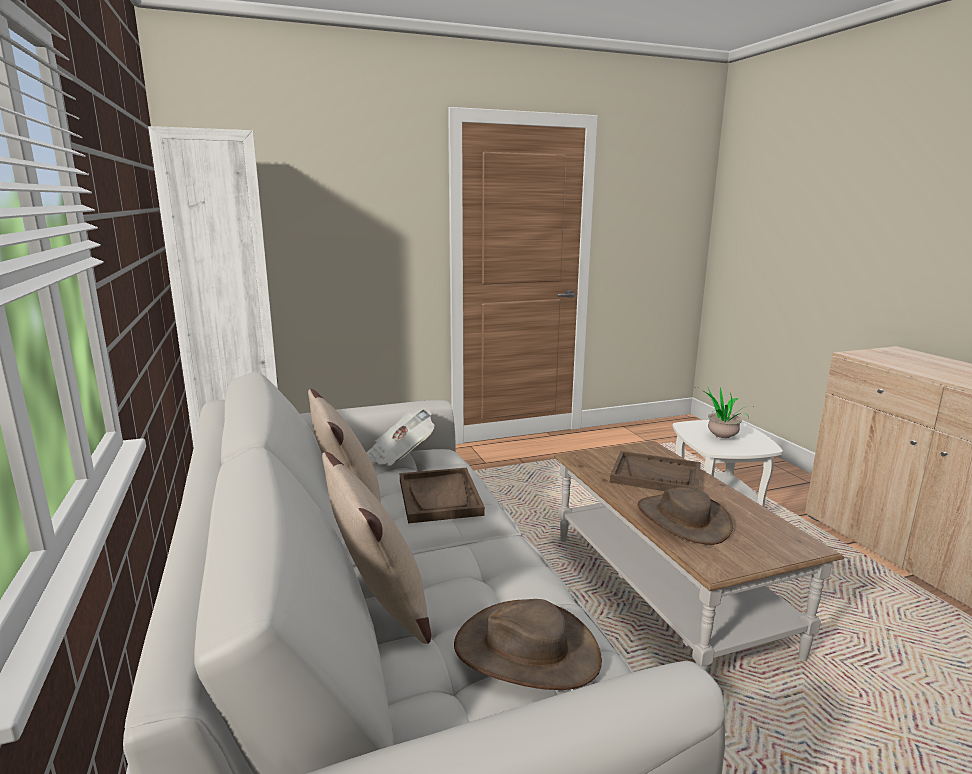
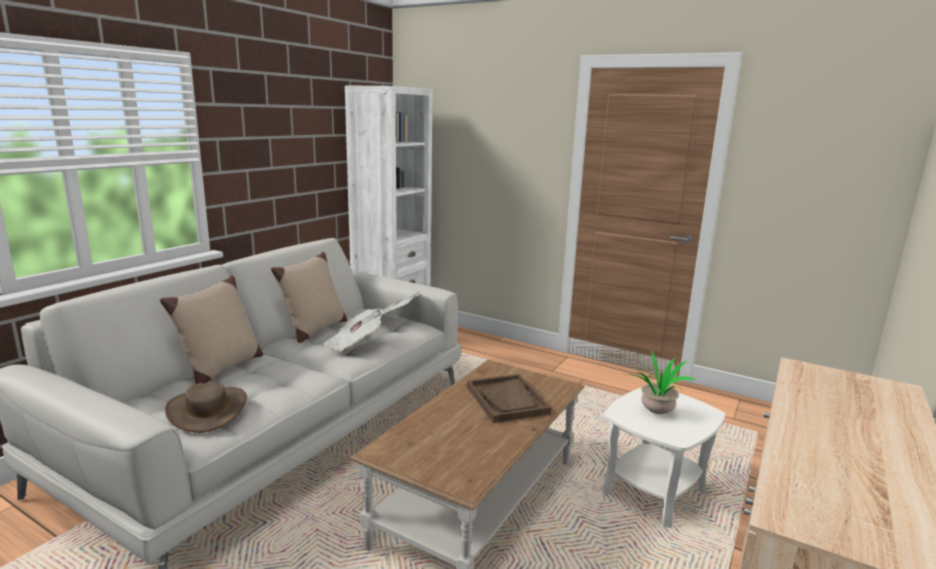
camera: 50 degrees right, 0 degrees up
brown tray [400,468,485,523] -> newspaper [324,309,384,352]
brown hat [638,487,733,545] -> none

